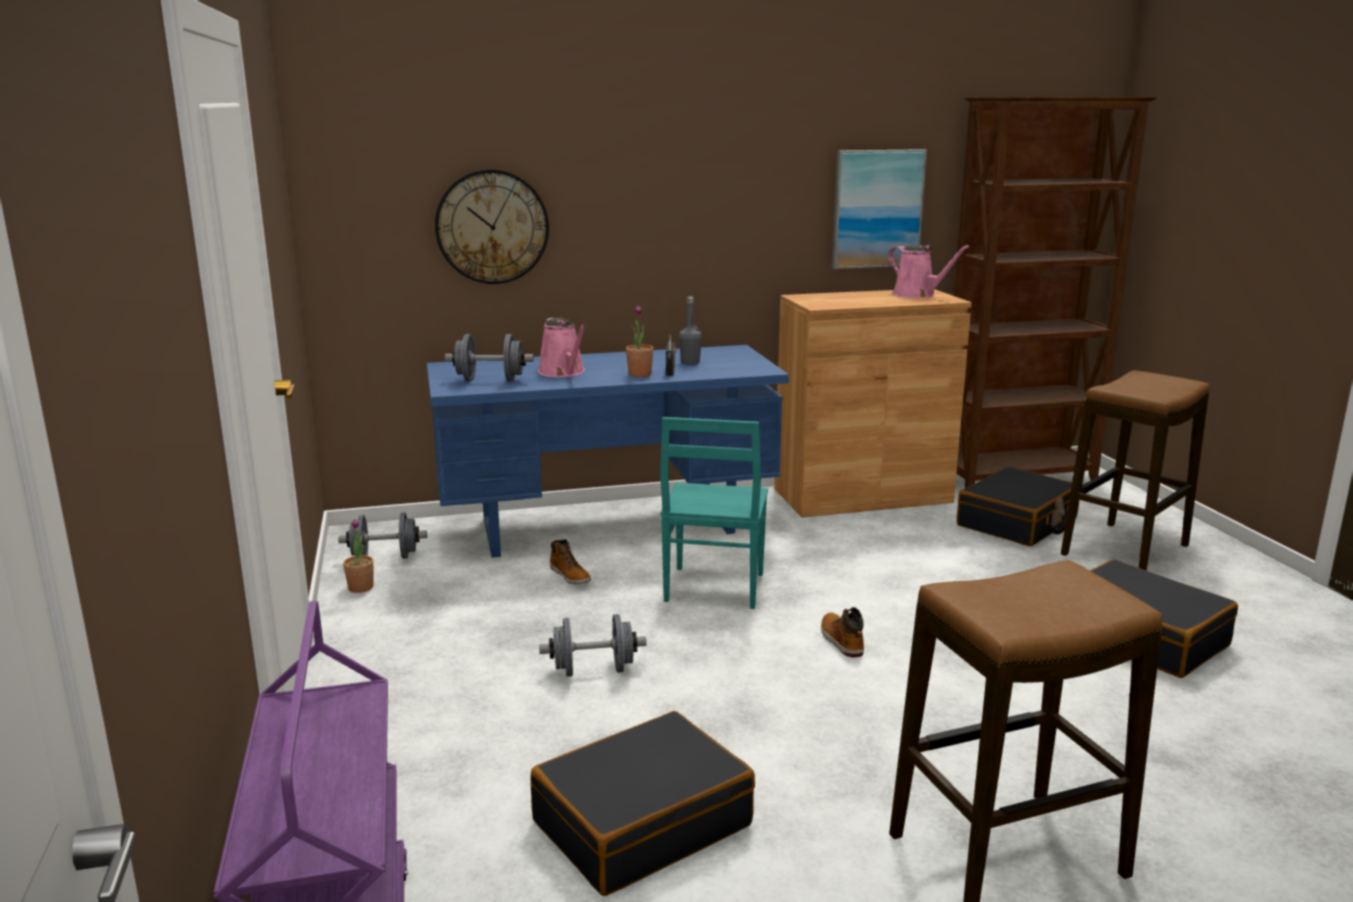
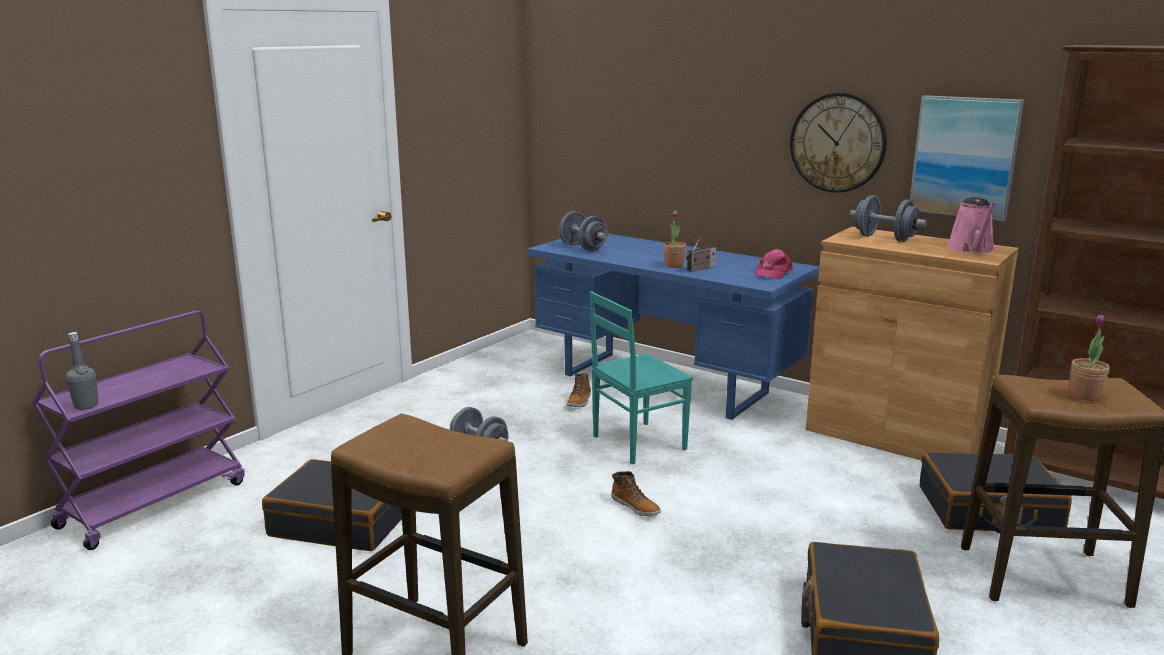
camera: 50 degrees right, 0 degrees up
grey dumbbell [338,512,427,559] -> grey dumbbell moved to [850,195,927,242]
potted plant [343,520,374,593] -> potted plant moved to [1070,314,1110,401]
wall clock [435,169,549,284] -> wall clock moved to [790,93,887,193]
pink watering can [538,318,587,377] -> none
grey bottle [679,296,702,365] -> grey bottle moved to [66,332,98,410]
boot [821,607,864,657] -> boot turned 105 degrees clockwise [612,471,661,516]
none -> pink cap [754,249,793,279]

